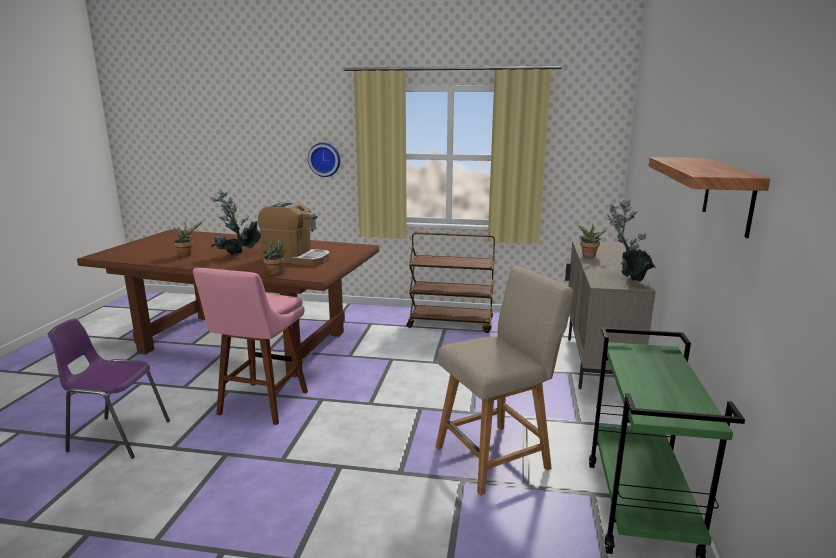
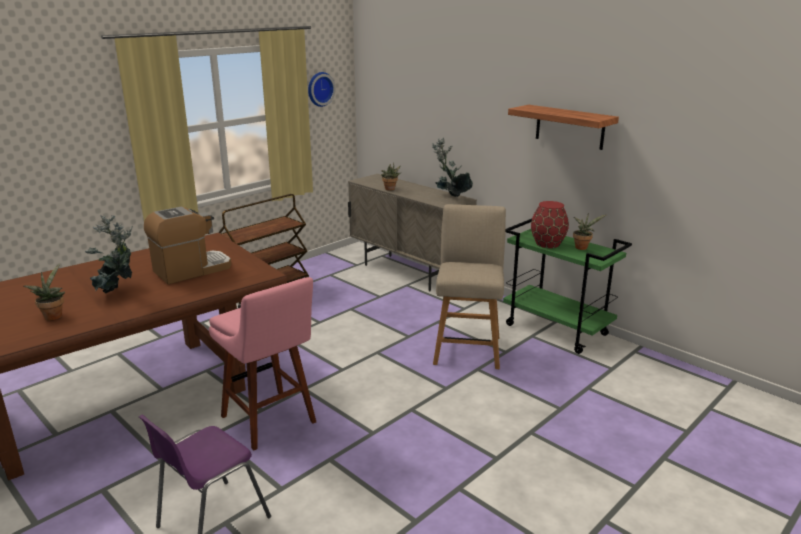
camera: 55 degrees left, 5 degrees up
potted plant [262,238,287,275] -> potted plant moved to [573,213,607,250]
wall clock [308,143,340,177] -> wall clock moved to [308,72,336,107]
none -> red vase [531,201,569,248]

